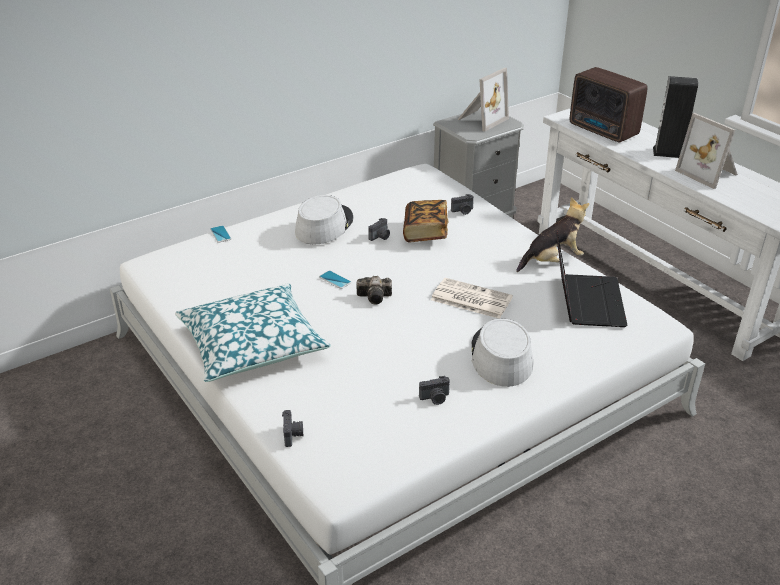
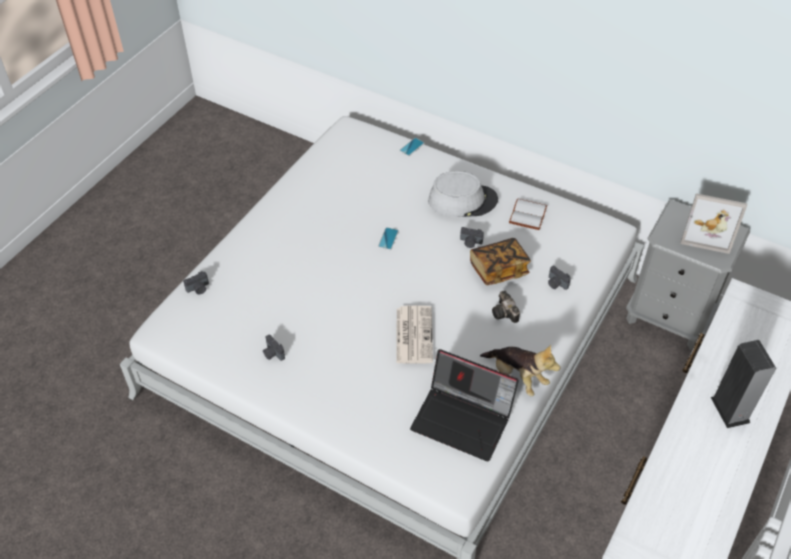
camera: 65 degrees right, 15 degrees up
pillow [175,283,331,382] -> none
camera [356,276,392,305] -> camera moved to [492,290,520,323]
grey hat [472,318,533,387] -> none
laptop [556,231,628,327] -> laptop turned 45 degrees clockwise [410,349,519,461]
radio [570,67,648,142] -> none
picture frame [675,113,738,189] -> none
none -> white book [509,198,547,230]

